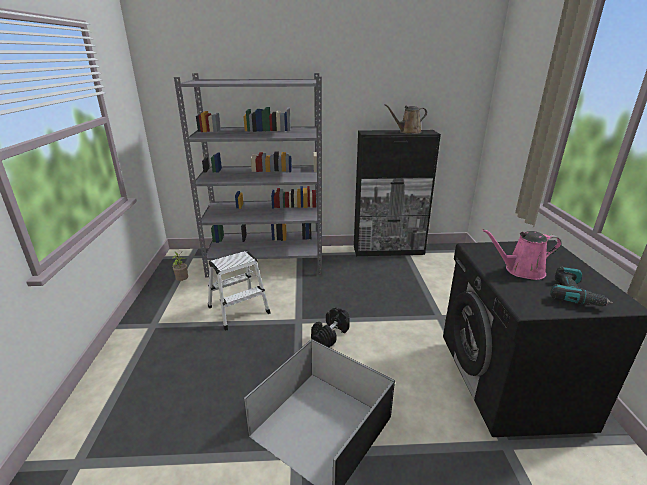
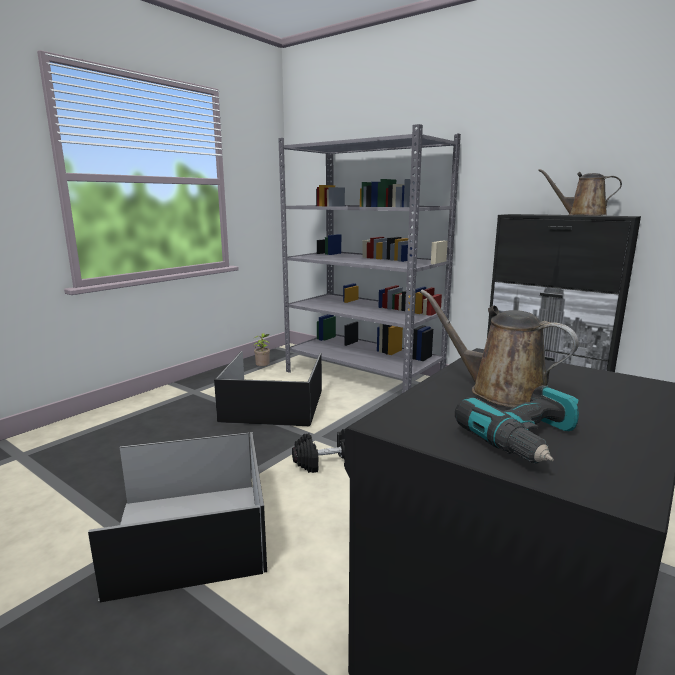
camera: 40 degrees right, 10 degrees down
white step ladder [208,250,271,331] -> black storage box [214,351,322,426]
pink watering can [483,229,561,280] -> brown watering can [420,290,579,407]

